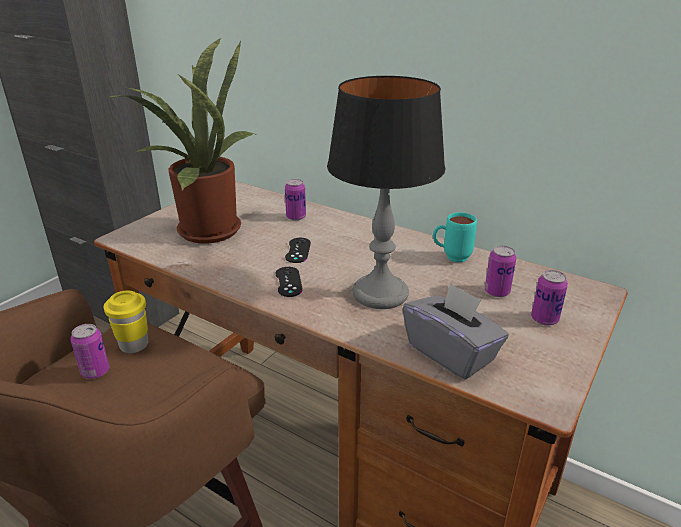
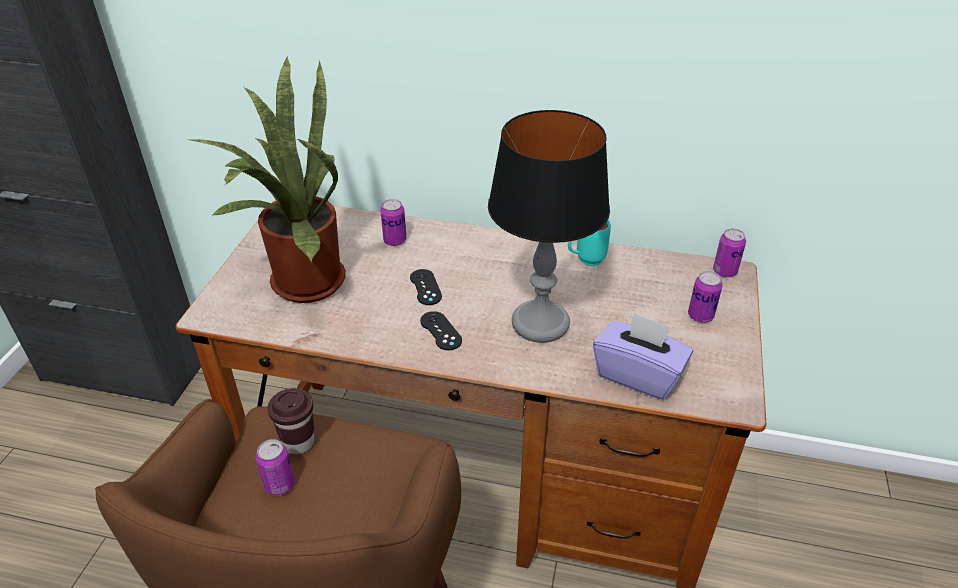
camera: 20 degrees left, 10 degrees up
yellow cup [104,290,148,353] -> brown cup [267,388,314,454]
grey tissue box [403,282,509,380] -> purple tissue box [593,313,693,400]
can [485,246,516,297] -> can moved to [713,229,746,277]

